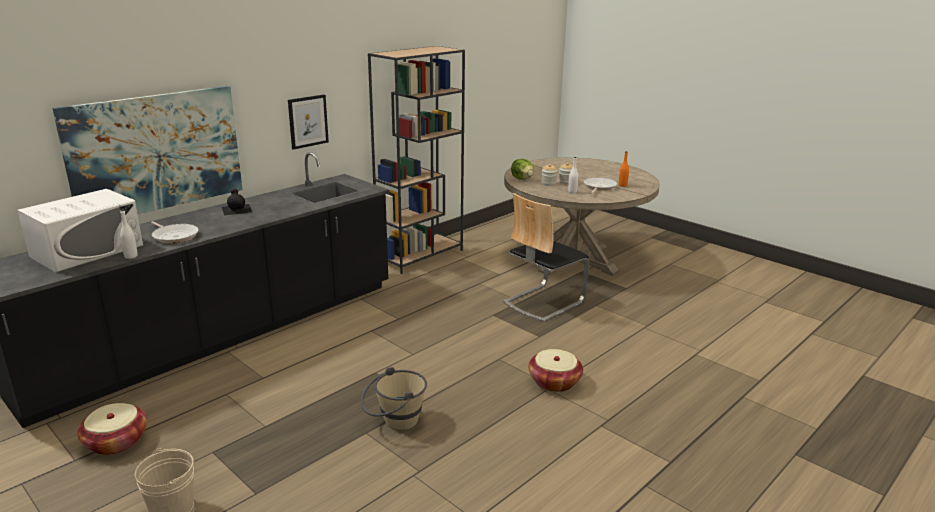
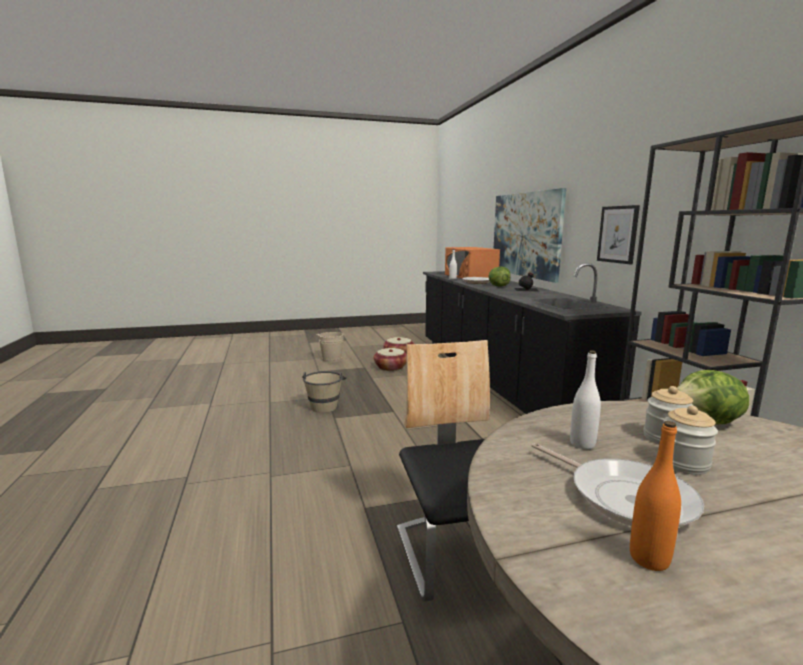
camera: 120 degrees right, 10 degrees down
white microwave [17,189,143,272] -> orange microwave [445,247,500,278]
basket [529,349,583,392] -> basket moved to [374,348,407,371]
none -> lettuce [488,266,511,287]

